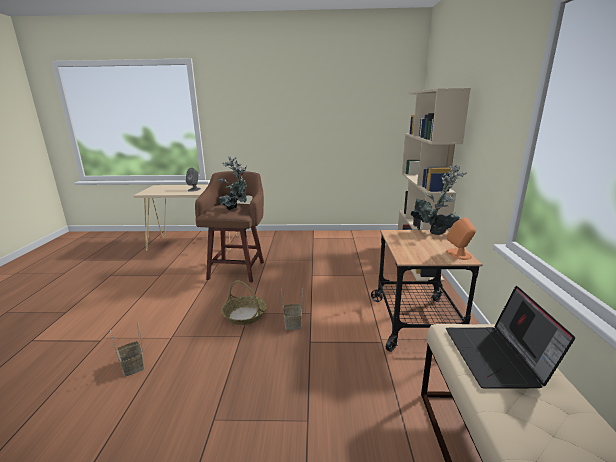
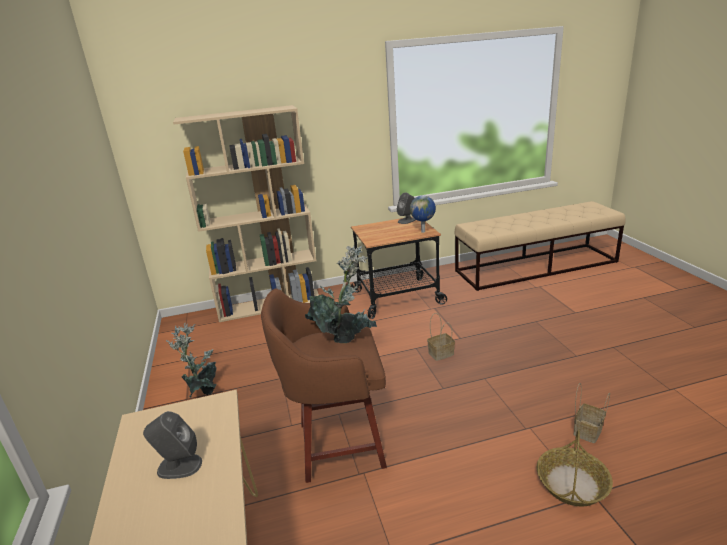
camera: 105 degrees left, 5 degrees up
basket [221,281,267,325] -> basket moved to [537,430,613,507]
potted plant [411,165,467,235] -> potted plant moved to [166,322,217,398]
orange speaker [446,218,476,260] -> grey speaker [397,193,416,224]
laptop [446,286,575,389] -> none
none -> globe [410,195,436,233]

